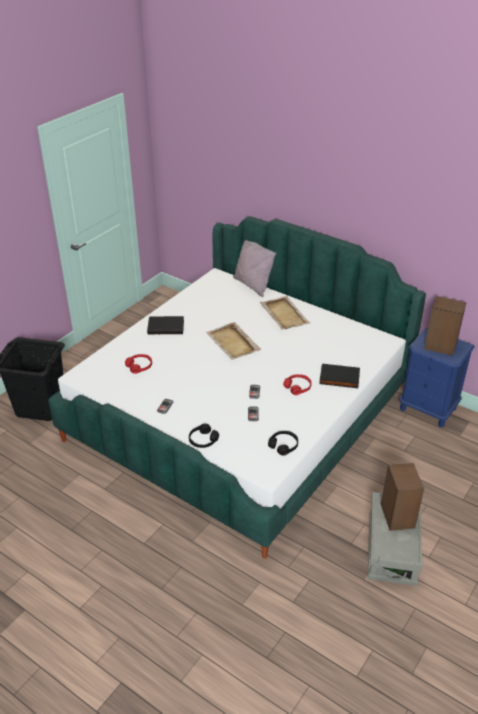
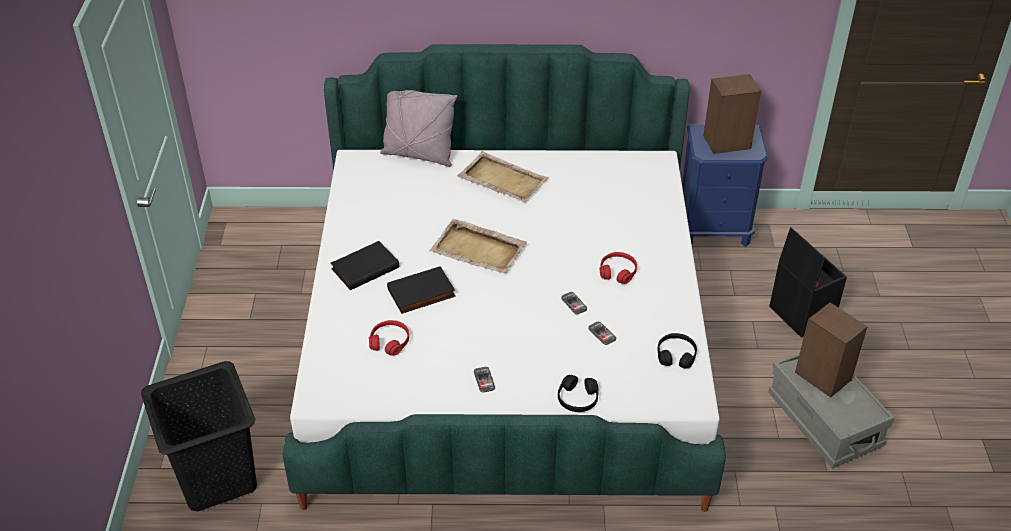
camera: 35 degrees left, 5 degrees up
black book [319,364,360,388] -> black book moved to [387,266,456,314]
none -> black storage box [769,227,847,338]

